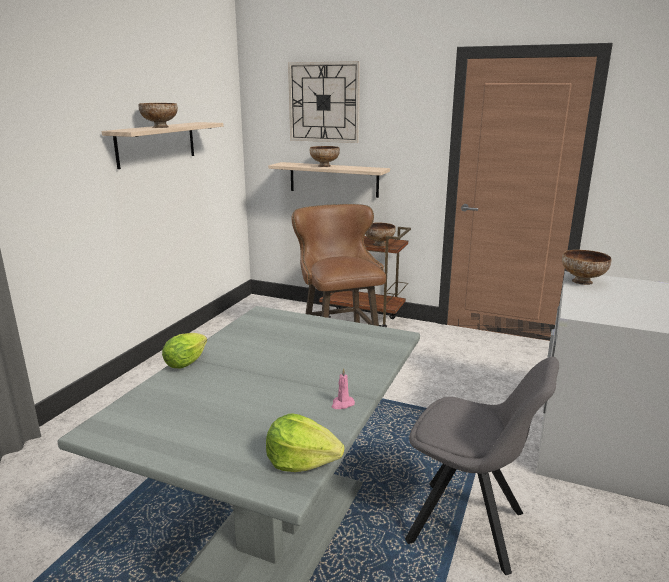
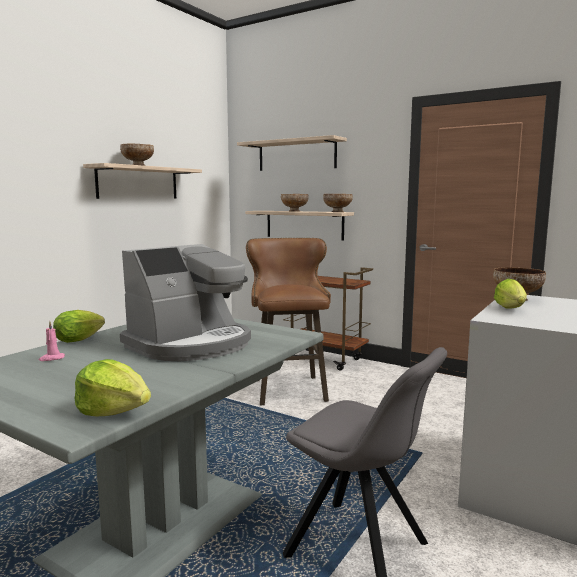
camera: 10 degrees right, 10 degrees down
wall clock [288,61,360,143] -> shelf [237,135,347,171]
pink candle [331,368,355,409] -> pink candle moved to [39,321,65,361]
bowl [365,223,396,246] -> bowl moved to [323,194,353,212]
none -> coffee machine [120,244,251,361]
none -> lettuce [494,279,527,309]

